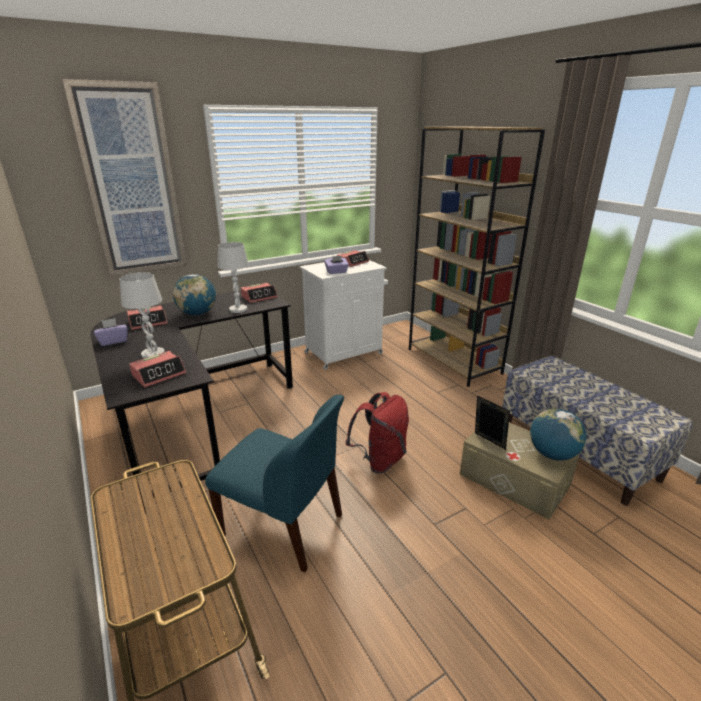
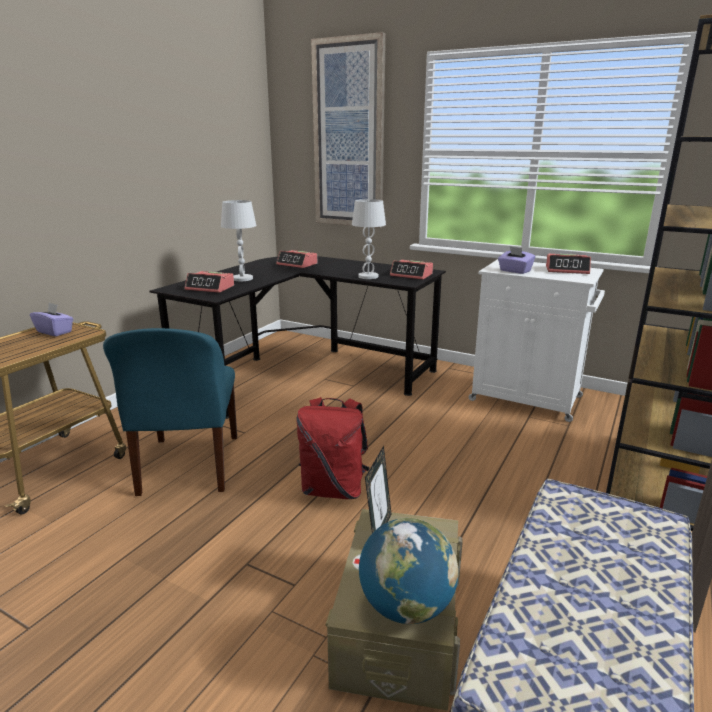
camera: 60 degrees right, 5 degrees down
purple tissue box [94,318,128,346] -> purple tissue box moved to [30,303,74,336]
globe [173,274,216,316] -> none

